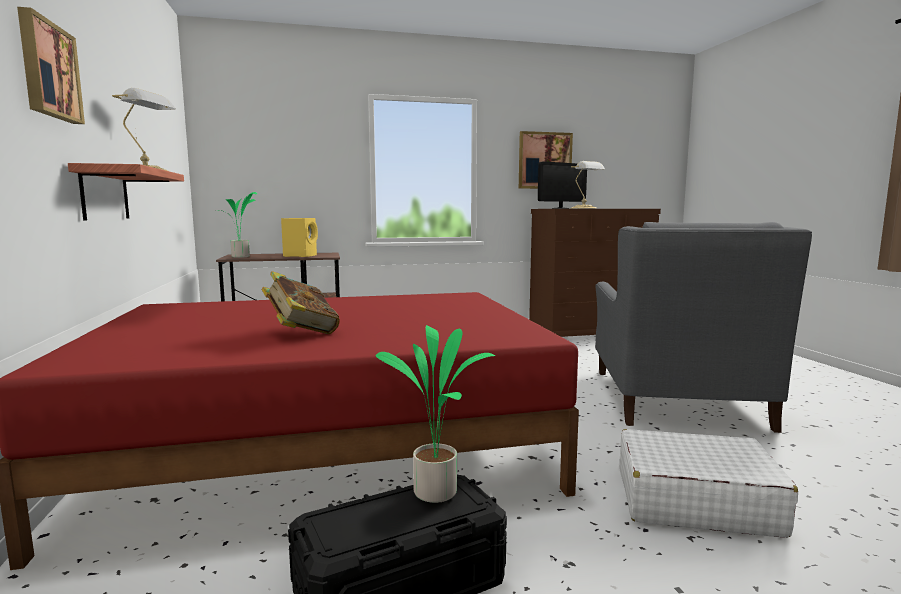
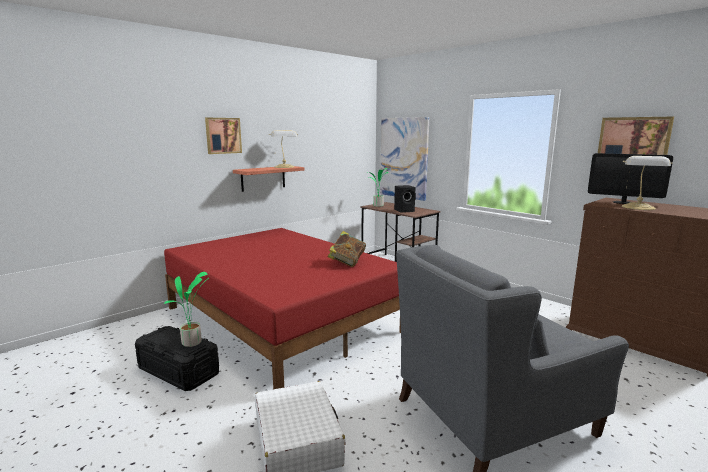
camera: 60 degrees right, 5 degrees up
book [261,271,340,334] -> book moved to [328,231,366,267]
yellow speaker [281,218,318,257] -> black speaker [394,185,416,213]
none -> picture [380,117,429,201]

